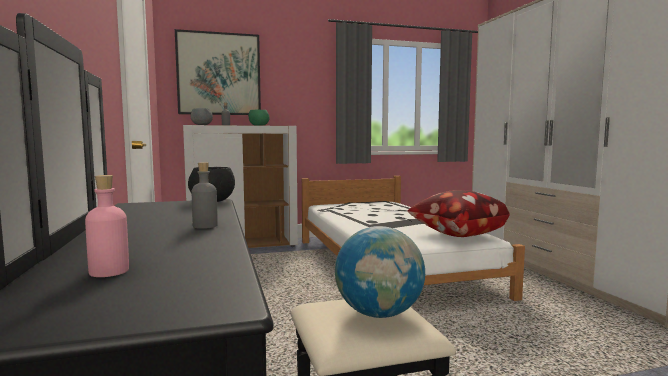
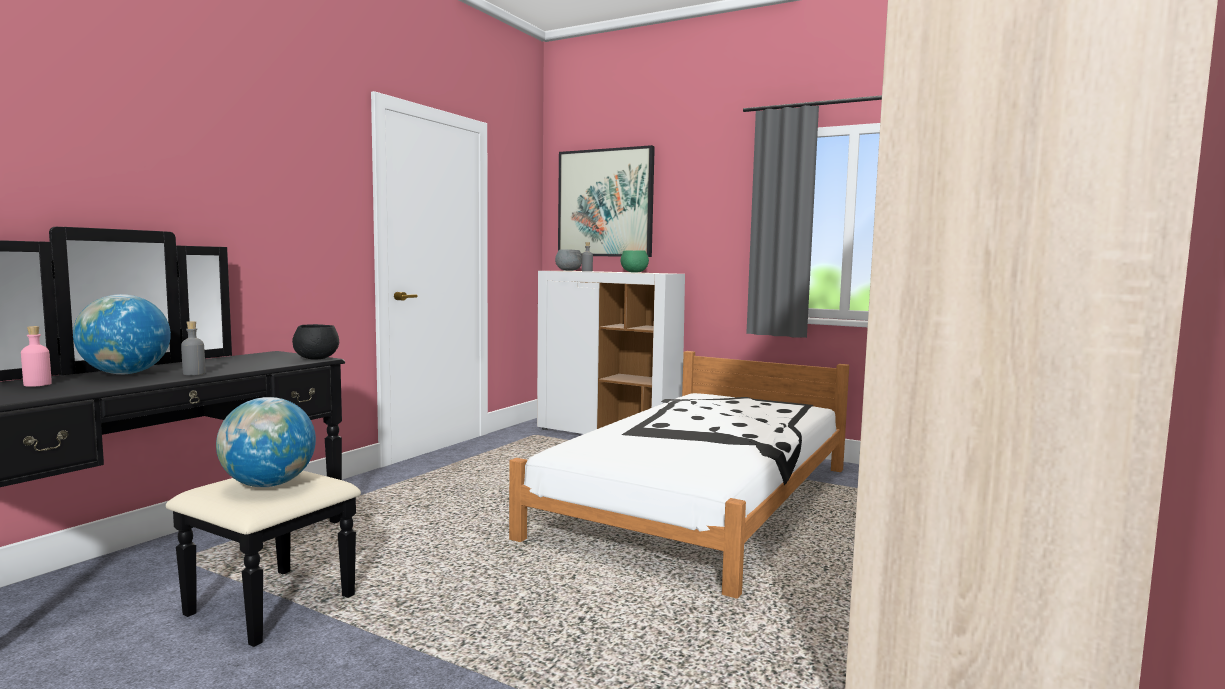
camera: 45 degrees right, 0 degrees up
pillow [407,190,510,237] -> none
none -> globe [73,294,171,374]

